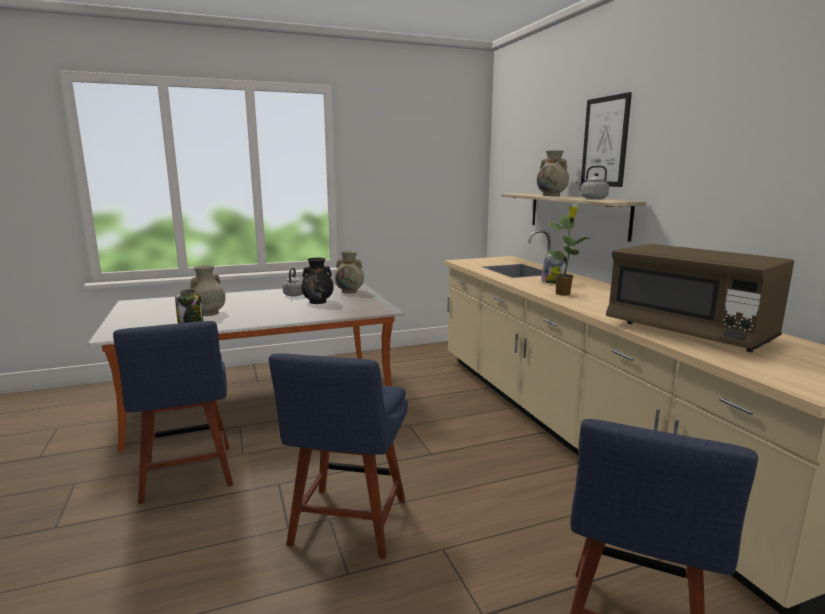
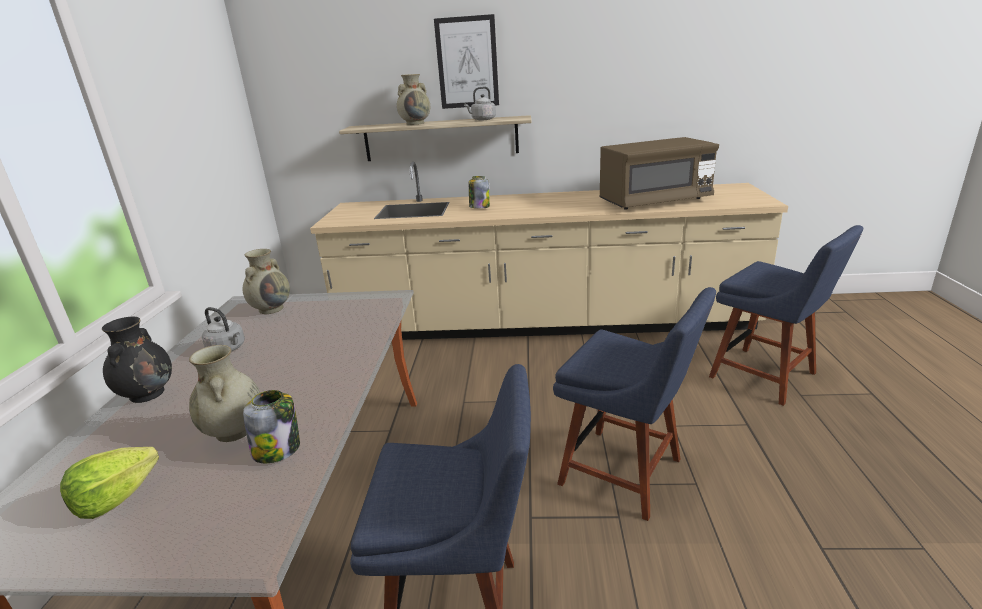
camera: 65 degrees left, 10 degrees up
black vase [301,258,334,304] -> black vase moved to [102,317,172,403]
potted plant [544,206,592,295] -> none
none -> lettuce [60,447,159,519]

